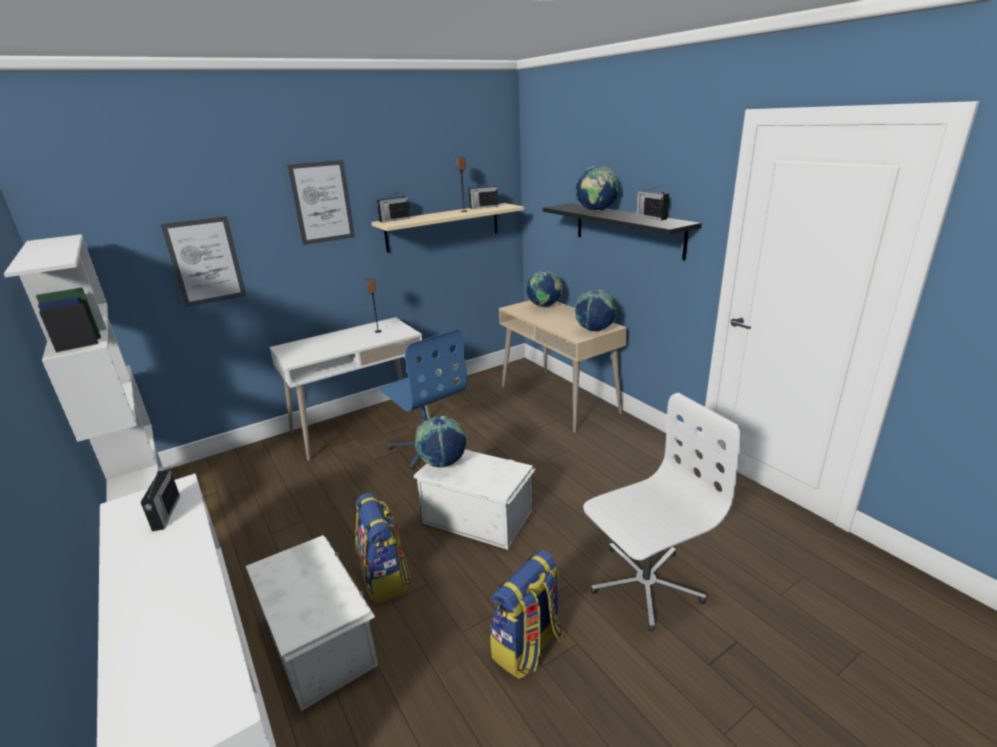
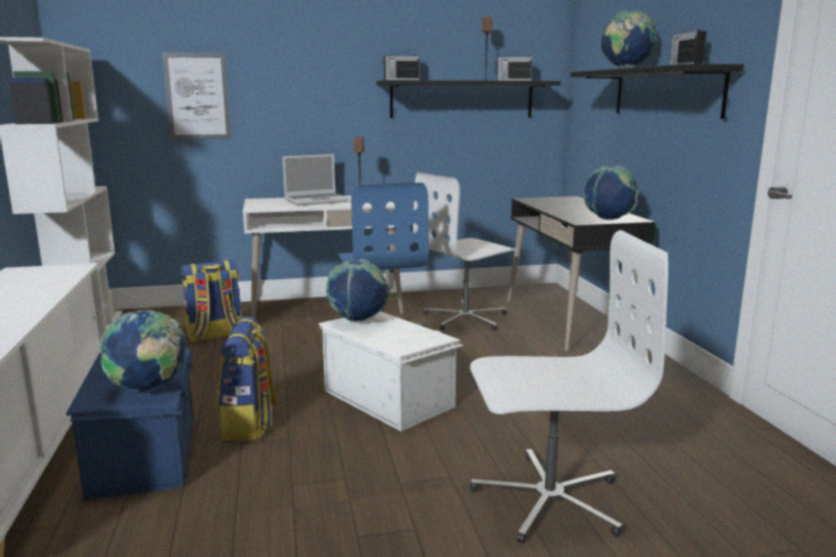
camera: 20 degrees right, 10 degrees down
radio [141,466,180,531] -> none
white storage box [246,535,378,711] -> blue storage box [66,348,194,501]
picture [287,160,355,245] -> none
beige shelf [371,203,524,252] -> black shelf [376,80,561,118]
backpack [490,550,562,679] -> backpack moved to [180,260,242,342]
beige desk [499,300,627,433] -> black desk [507,196,655,352]
globe [527,270,563,308] -> globe moved to [100,310,186,392]
none -> laptop [282,154,349,206]
none -> white office chair [413,172,518,331]

